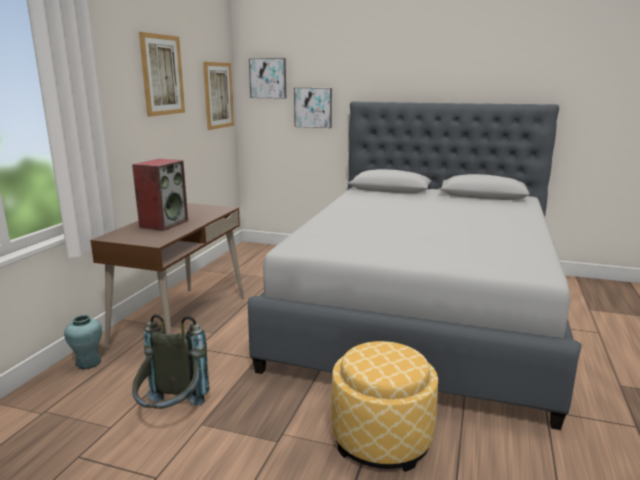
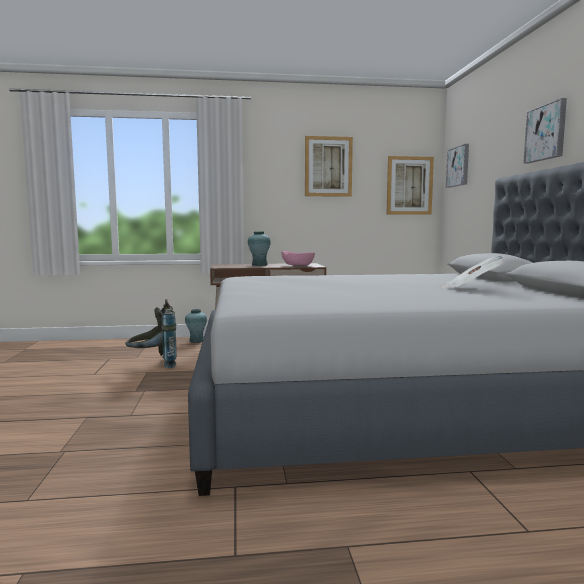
camera: 65 degrees right, 10 degrees down
speaker [132,159,188,231] -> turquoise vase [248,231,271,266]
picture [294,88,332,128] -> picture moved to [523,98,567,164]
ottoman [331,341,438,472] -> none
none -> pink bowl [281,251,315,266]
none -> newspaper [440,255,506,288]

